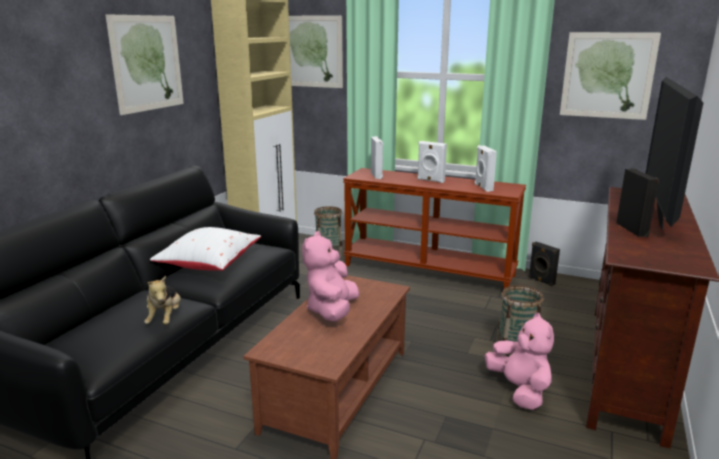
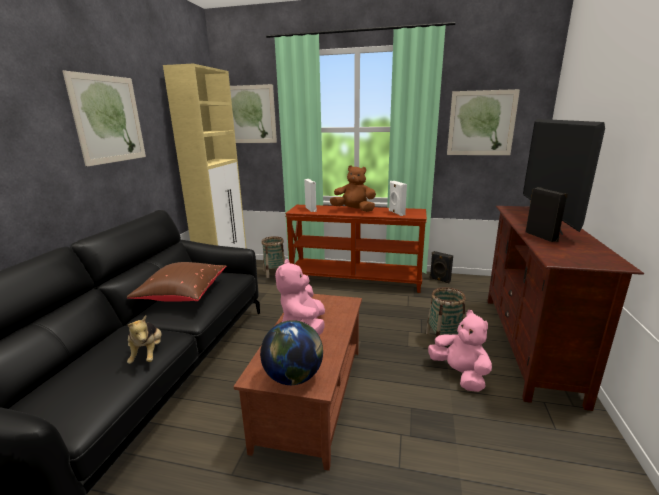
camera: 10 degrees left, 0 degrees up
white pillow [150,227,261,271] -> brown pillow [127,262,226,302]
white speaker [417,141,447,183] -> brown plush toy [330,165,376,212]
none -> globe [260,320,323,385]

